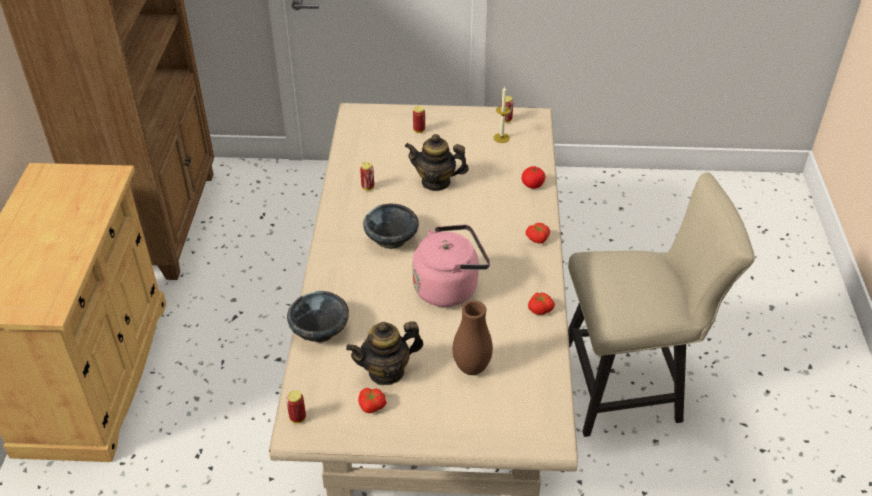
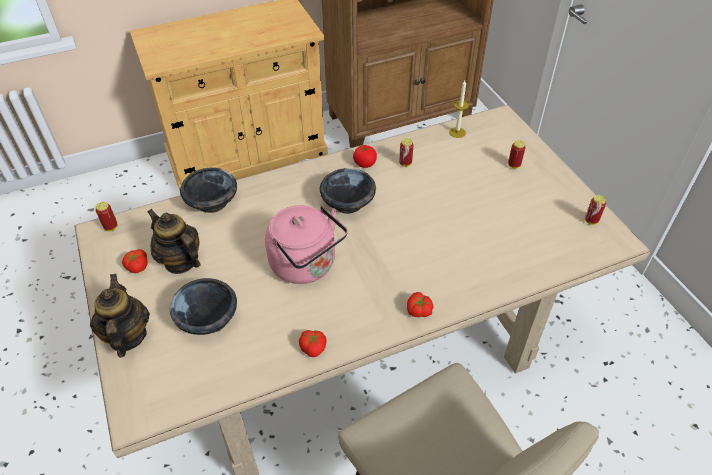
camera: 65 degrees right, 5 degrees up
teapot [405,134,469,191] -> teapot moved to [90,274,150,358]
brown vase [452,301,493,375] -> black bowl [170,278,237,335]
candle [493,86,510,143] -> candle moved to [449,80,469,138]
tomato [522,166,545,189] -> tomato moved to [353,145,377,168]

